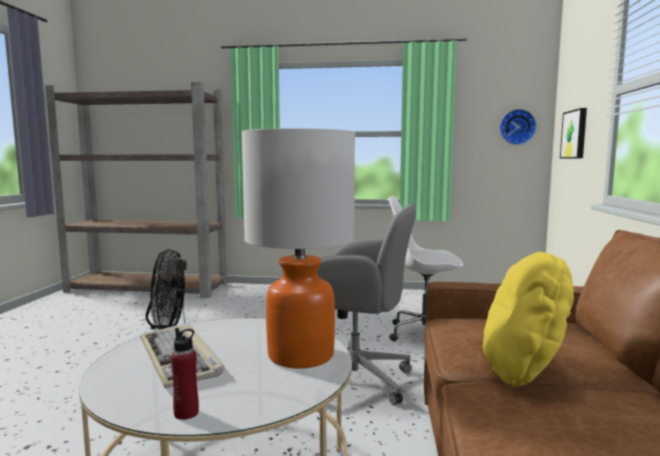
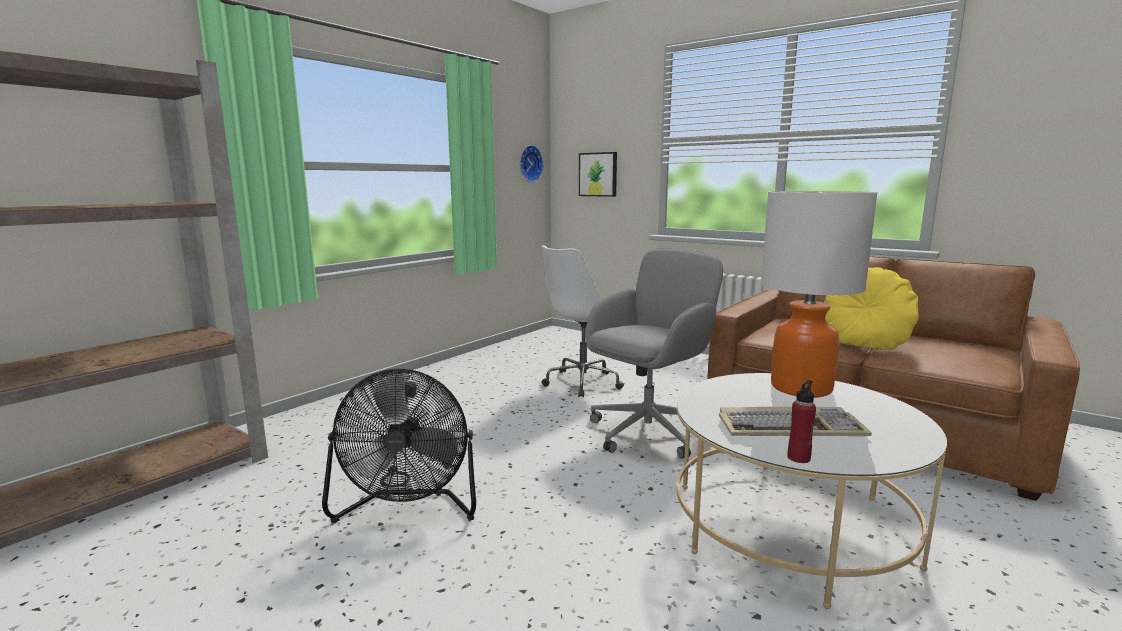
camera: 60 degrees left, 5 degrees up
red bottle [171,328,199,420] -> red bottle moved to [788,380,816,463]

